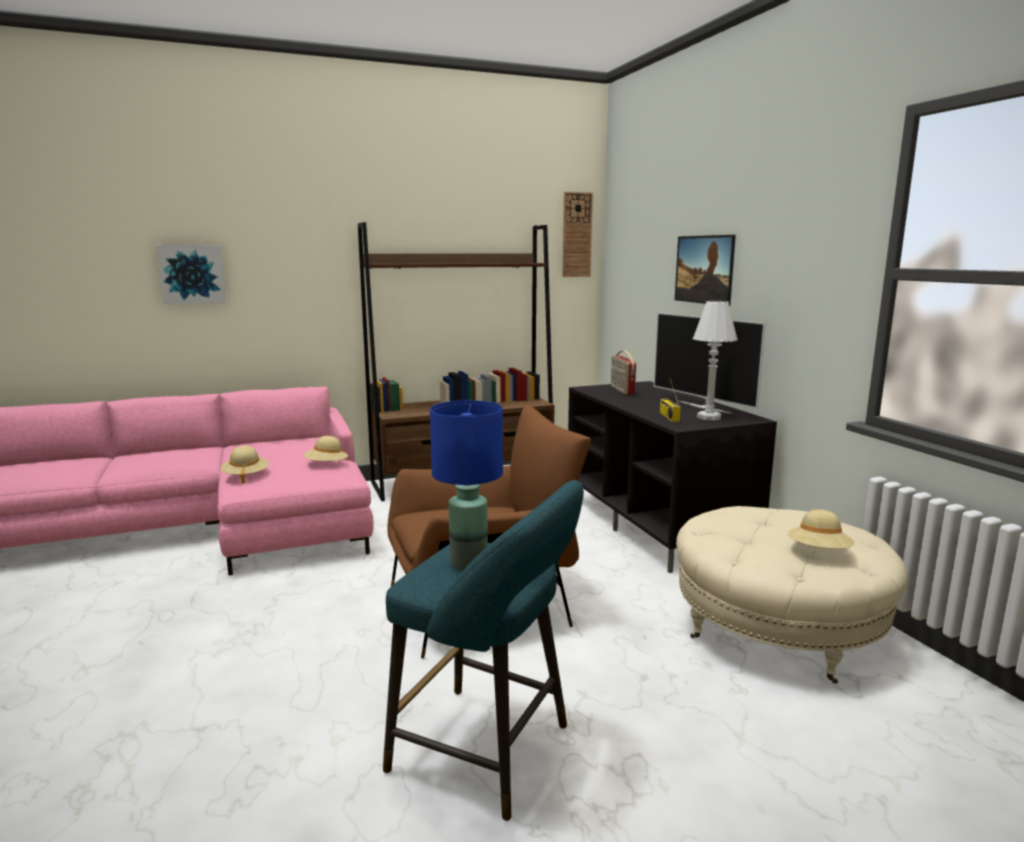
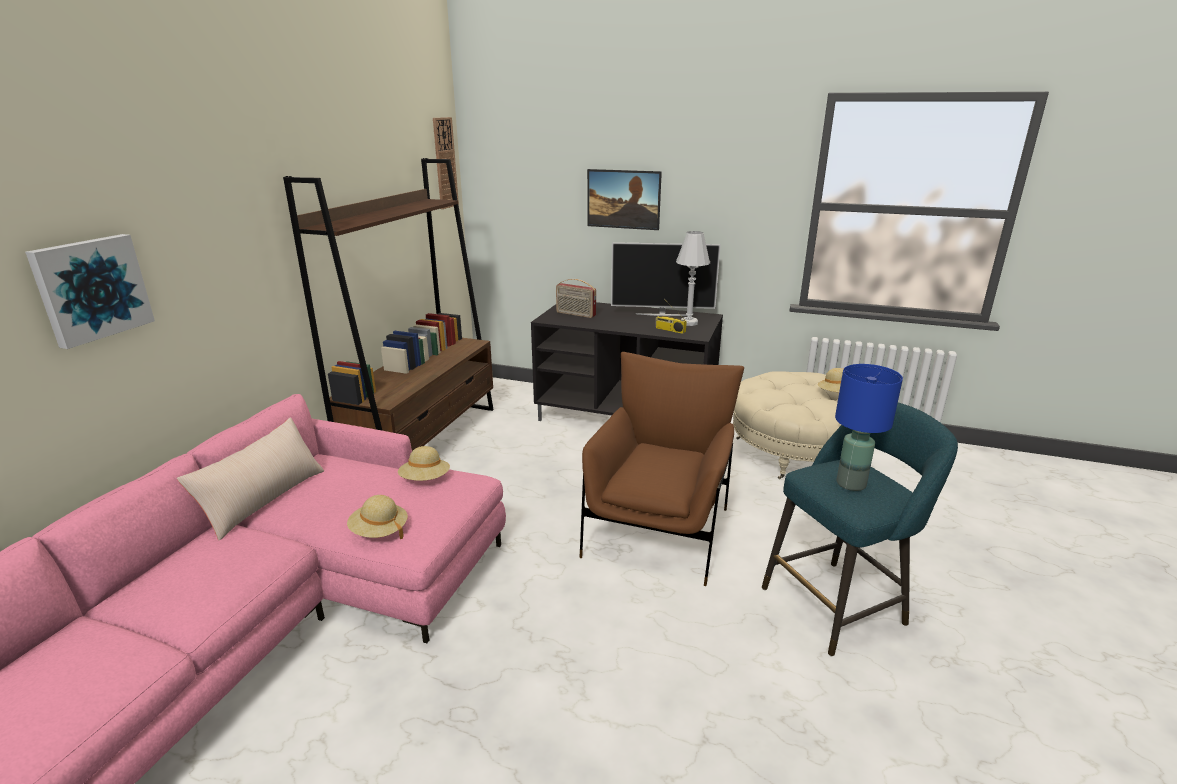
camera: 50 degrees left, 10 degrees up
none -> beige pillow [177,417,324,541]

